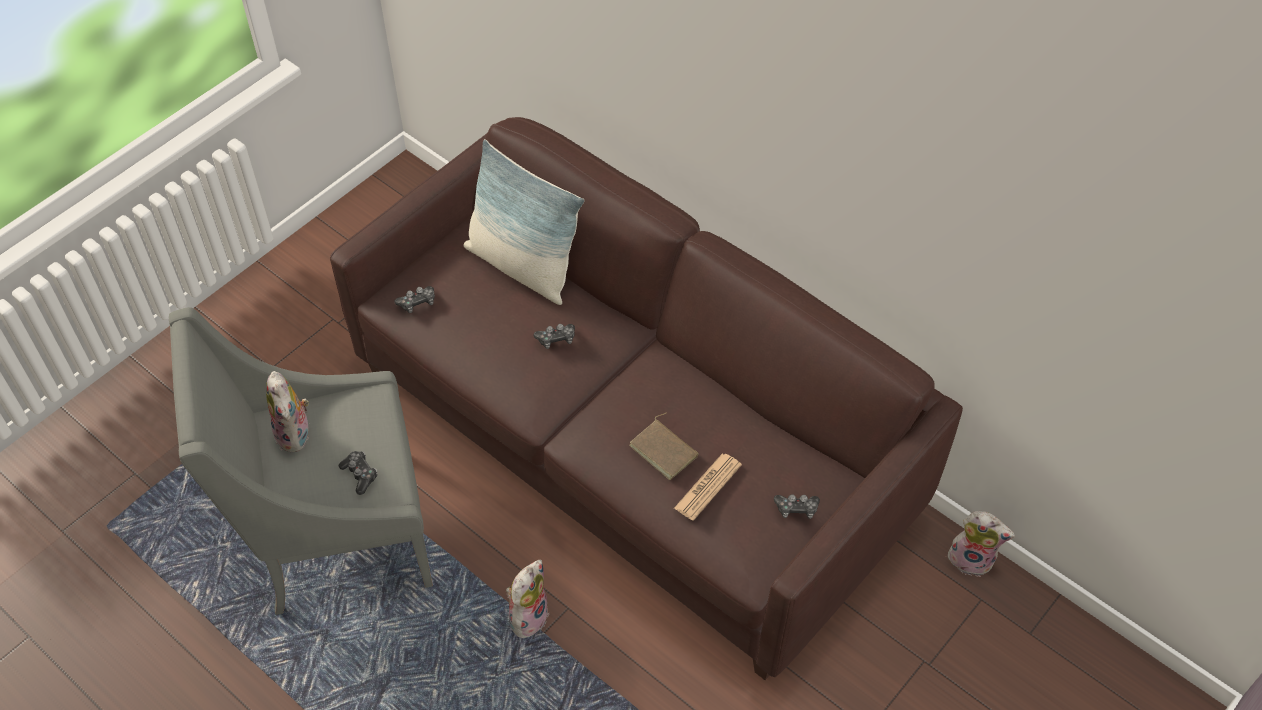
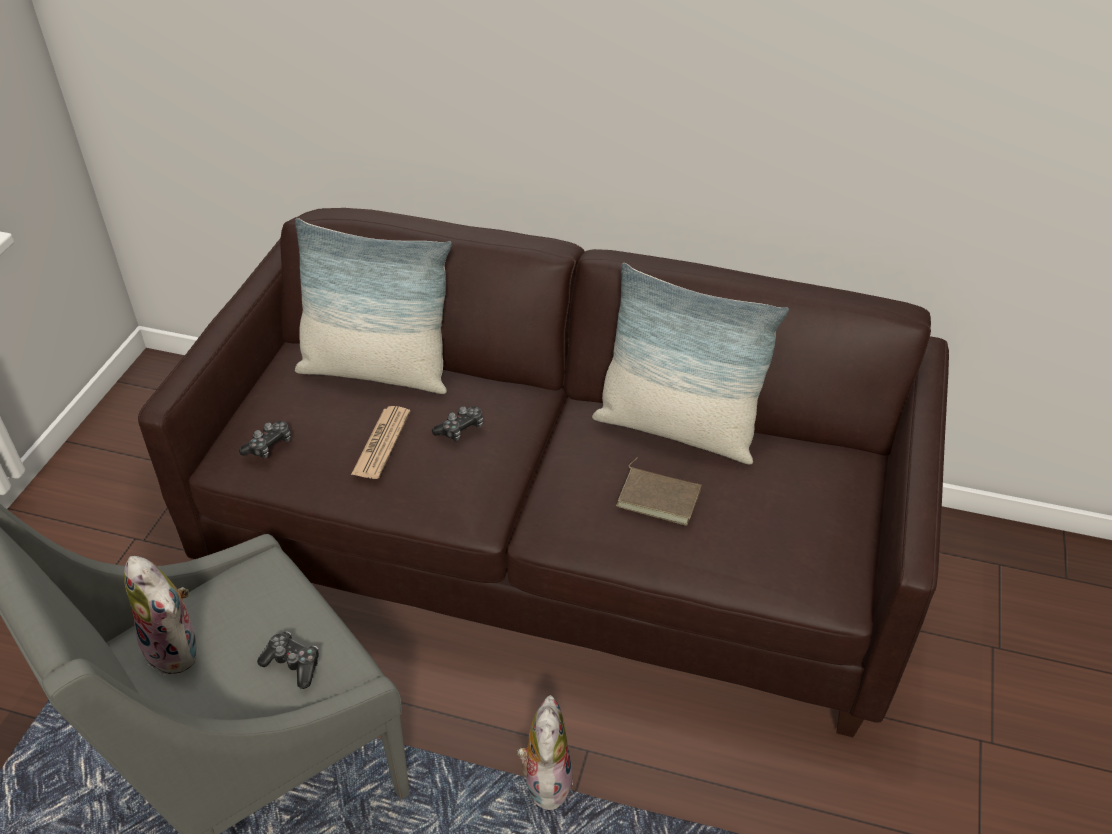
camera: 25 degrees left, 10 degrees down
newspaper [674,454,742,521] -> newspaper moved to [351,406,411,479]
game controller [774,494,820,519] -> none
plush toy [948,511,1015,577] -> none
none -> pillow [592,263,789,464]

